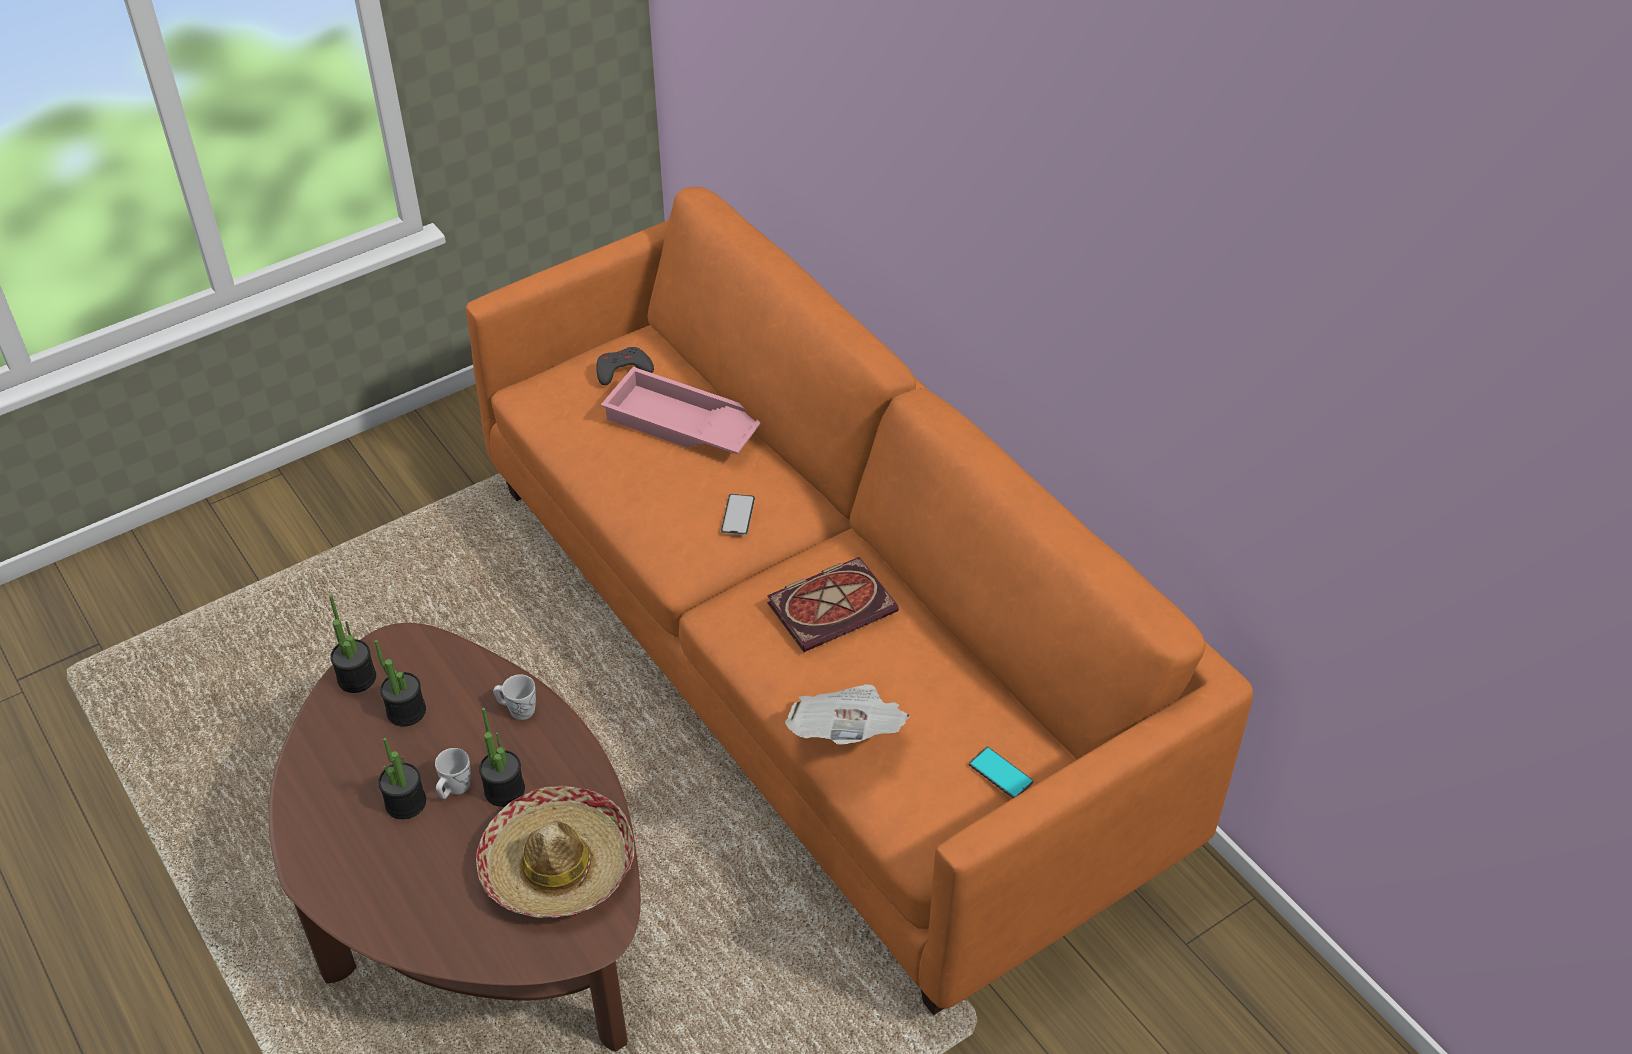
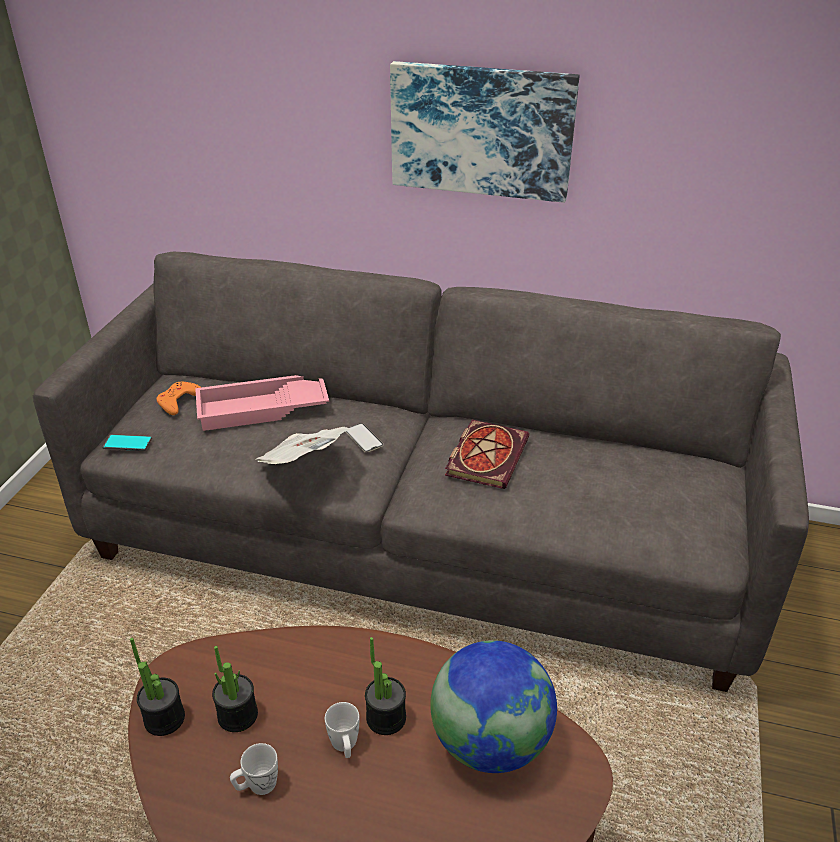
camera: 40 degrees left, 10 degrees down
potted plant [378,738,426,819] -> none
orange sofa [466,187,1253,1015] -> grey sofa [33,252,809,692]
hat [476,786,634,918] -> globe [430,640,557,773]
white mug [493,674,536,720] -> white mug moved to [230,743,278,795]
grey game controller [596,347,654,385] -> orange game controller [156,382,201,415]
newspaper [785,684,910,745] -> newspaper moved to [255,427,351,464]
phone [969,746,1033,798] -> phone moved to [102,434,152,451]
none -> picture [390,61,579,203]

